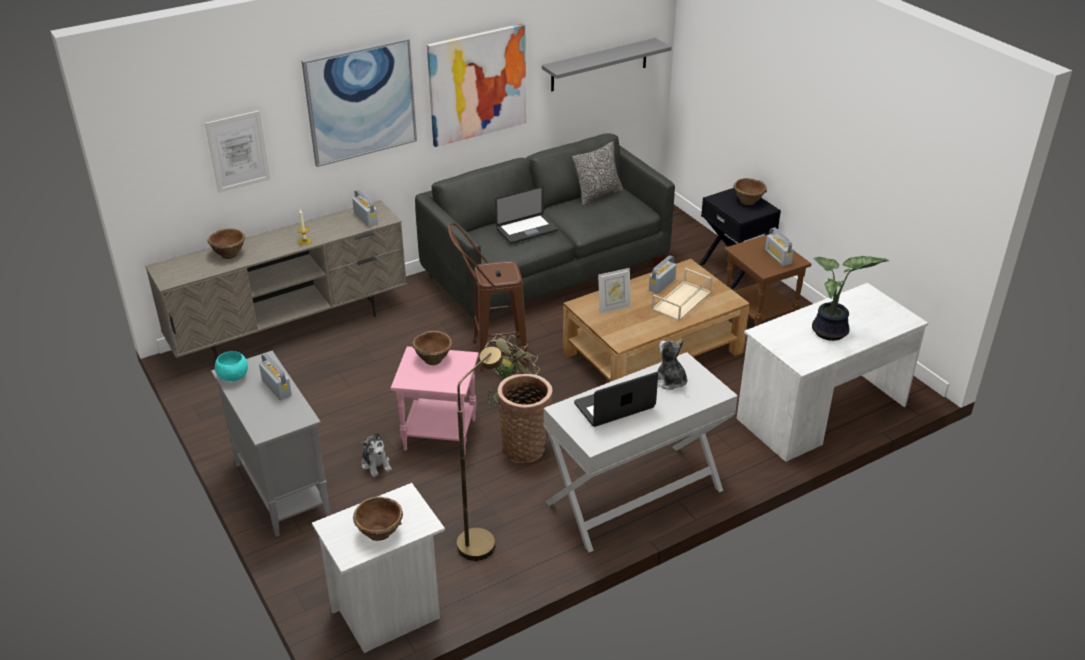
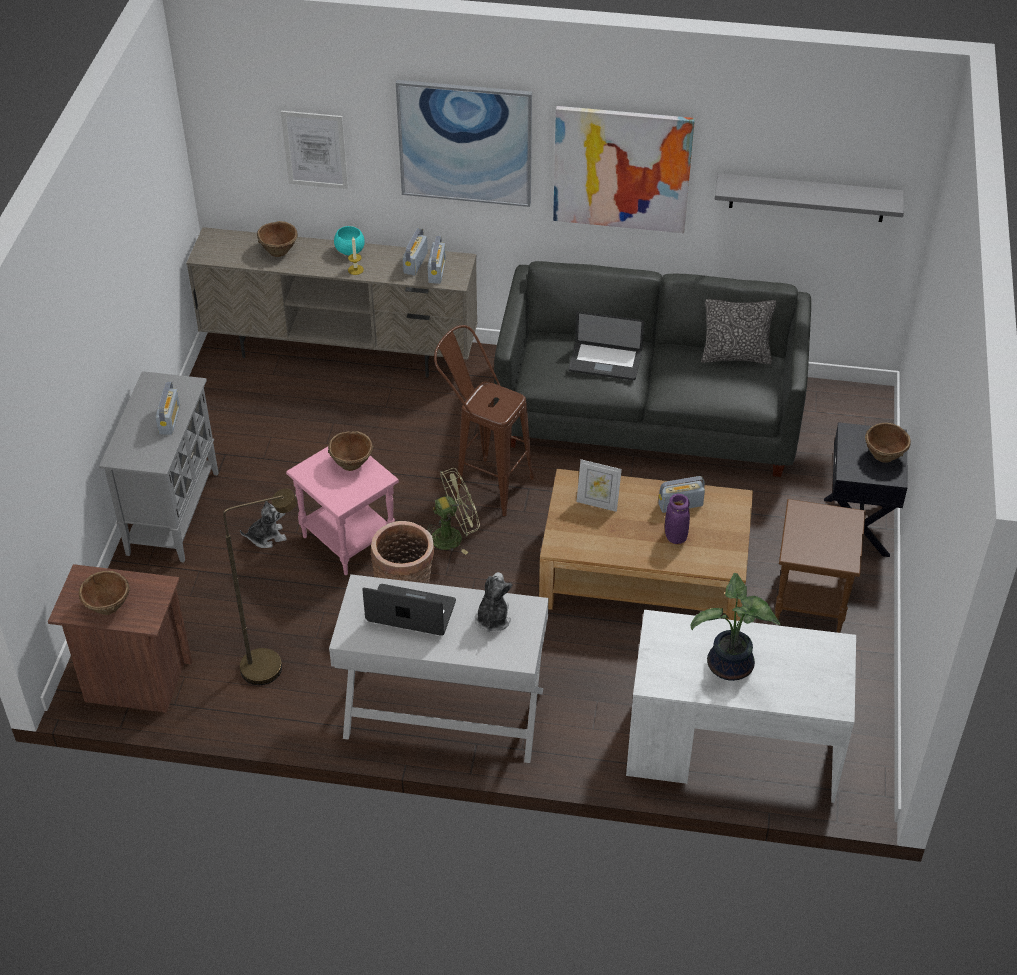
camera: 40 degrees right, 10 degrees up
turquoise bowl [215,351,248,381] -> turquoise bowl moved to [334,226,365,255]
white nightstand [312,483,445,653] -> brown nightstand [48,564,192,713]
plush toy [361,432,392,477] -> plush toy turned 120 degrees counterclockwise [240,501,287,548]
beige tray [652,268,713,321] -> purple vase [665,494,690,544]
radio [765,228,794,266] -> radio moved to [403,228,428,275]

